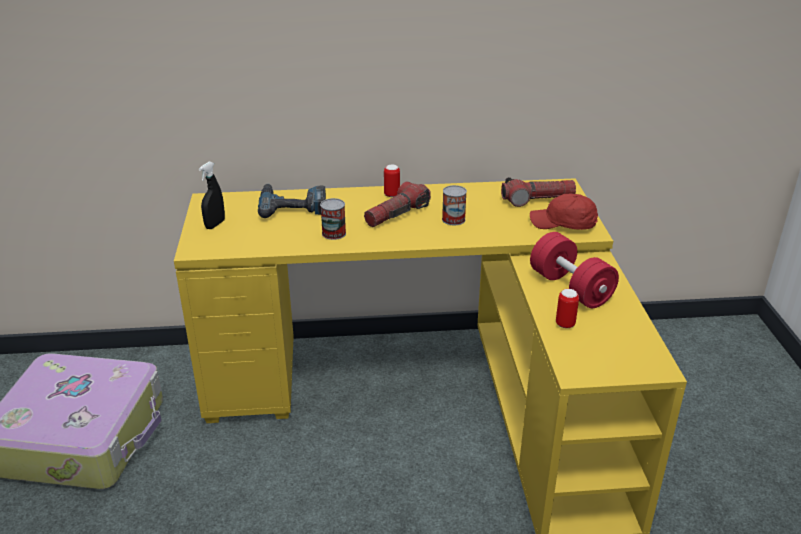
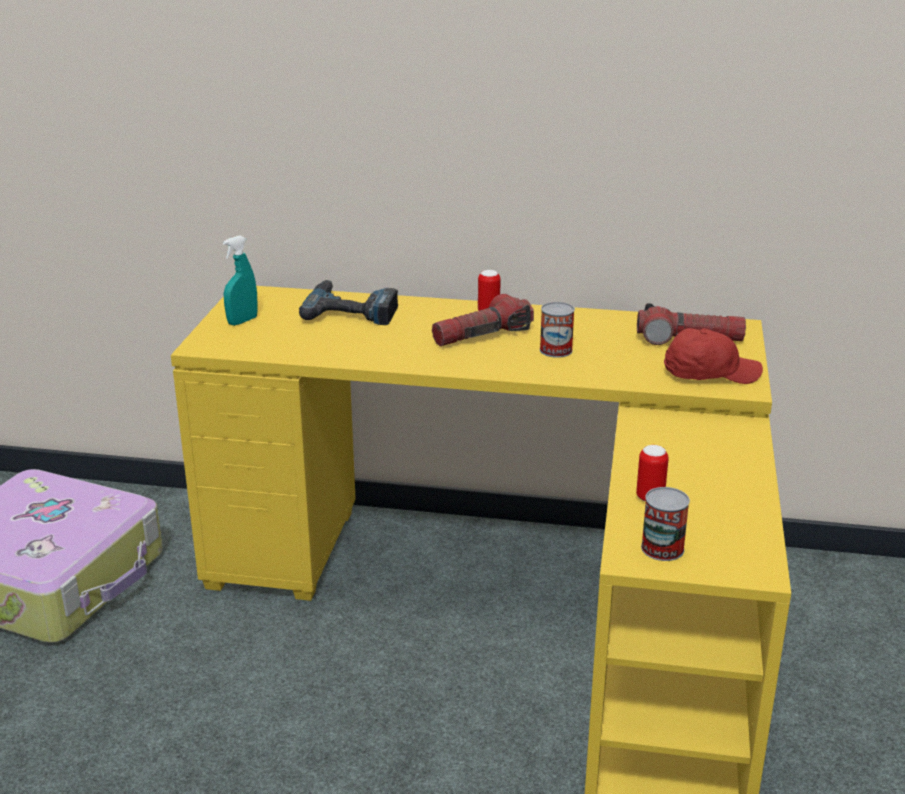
camera: 15 degrees right, 5 degrees down
black spray bottle [199,162,225,229] -> turquoise spray bottle [223,235,258,326]
can [320,198,346,240] -> can moved to [641,487,690,561]
red cap [530,193,598,230] -> red cap turned 150 degrees clockwise [664,328,763,384]
red dumbbell [530,232,619,308] -> none

